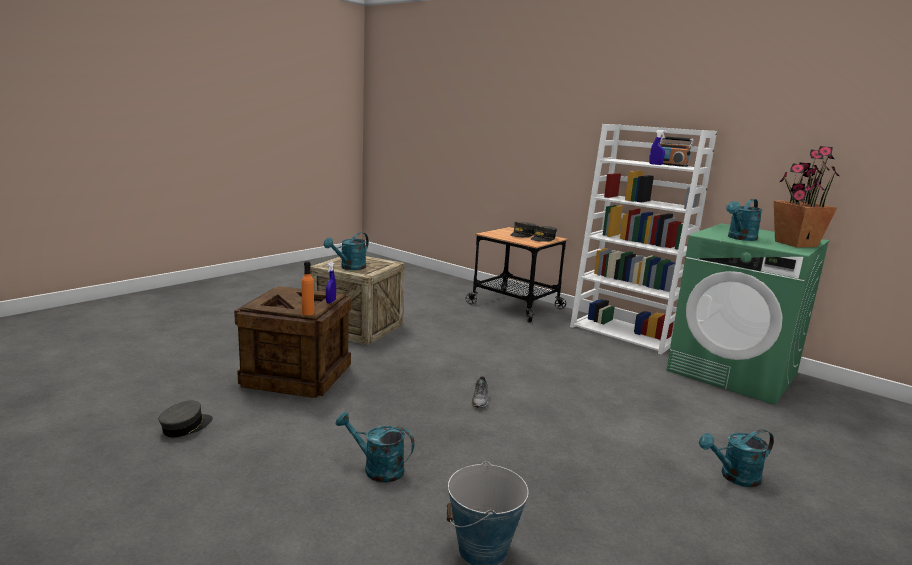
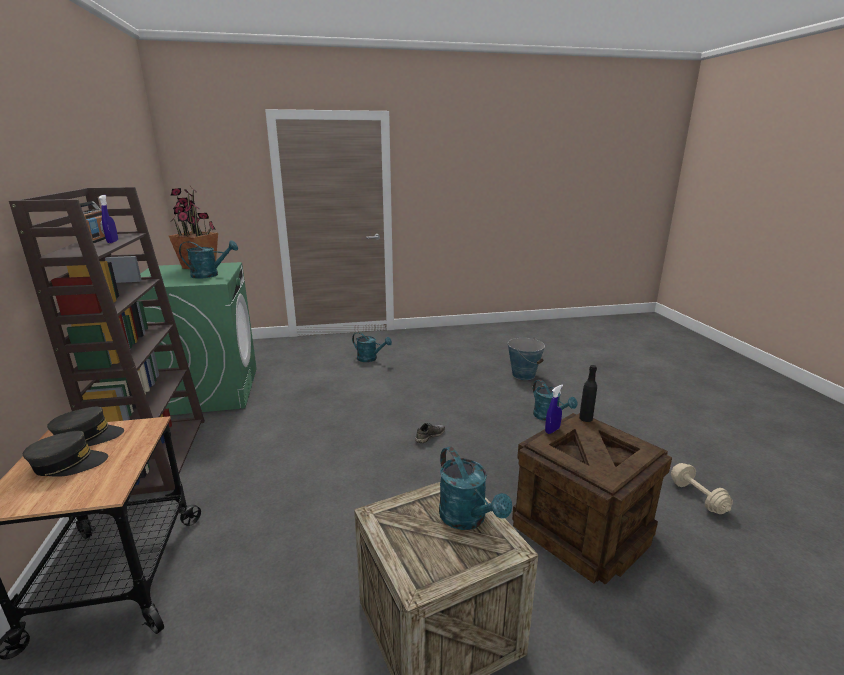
camera: 140 degrees left, 5 degrees up
grey cap [158,400,213,437] -> beige dumbbell [671,463,733,514]
orange bottle [302,261,314,315] -> black bottle [579,365,597,422]
turquoise watering can [324,232,369,270] -> turquoise watering can turned 75 degrees clockwise [439,447,512,530]
white bookcase [570,124,717,354] -> brown bookcase [9,187,205,495]

